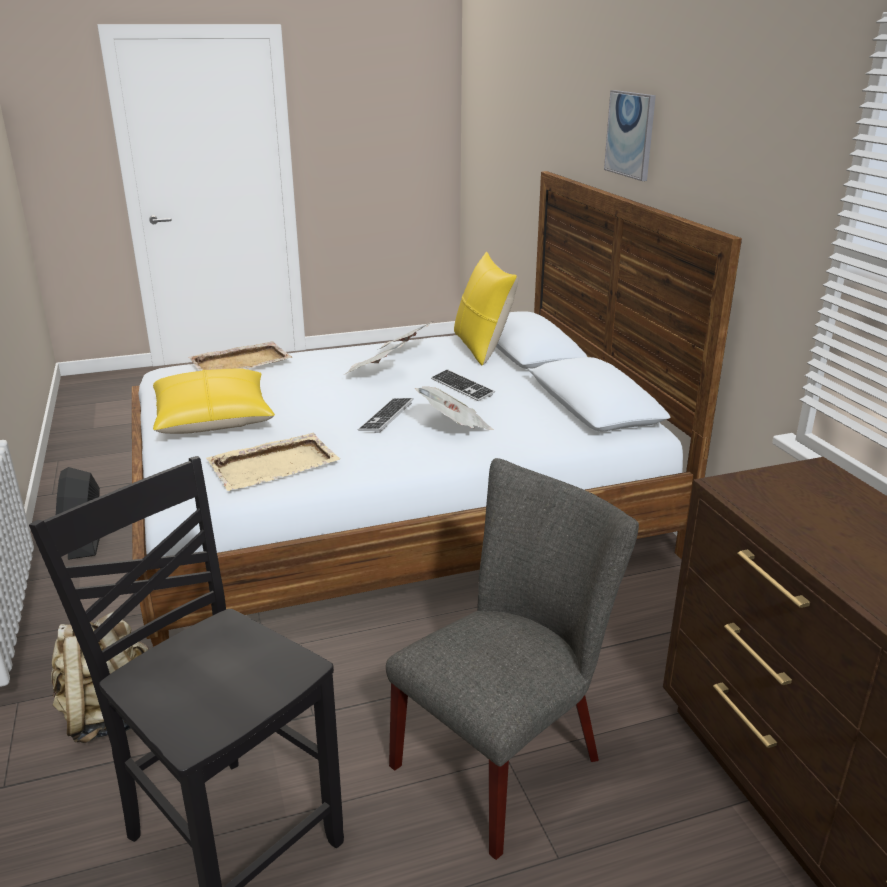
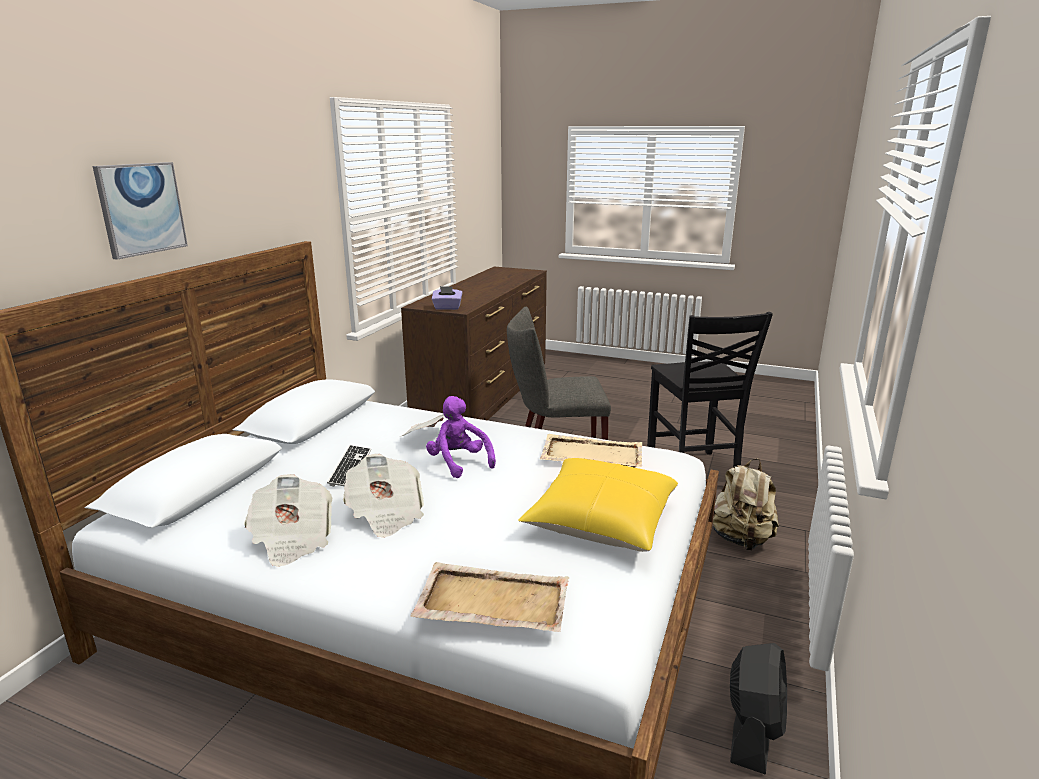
camera: 140 degrees left, 5 degrees down
keyboard [358,398,413,433] -> purple plush toy [426,396,496,478]
yellow pillow [454,252,518,365] -> none
none -> purple tissue box [432,286,463,310]

